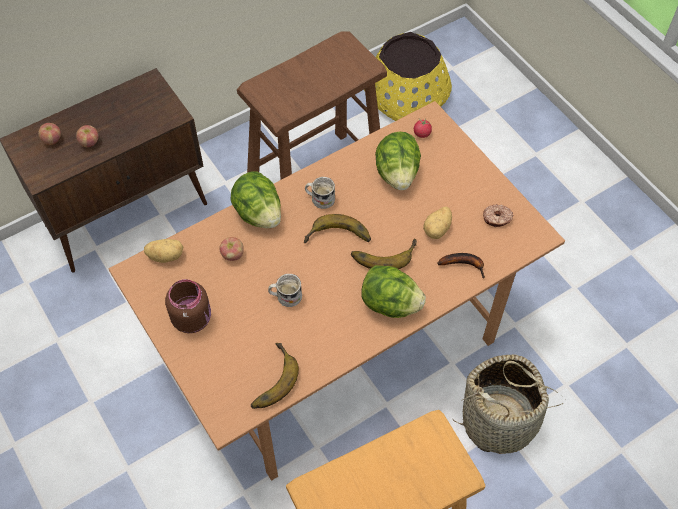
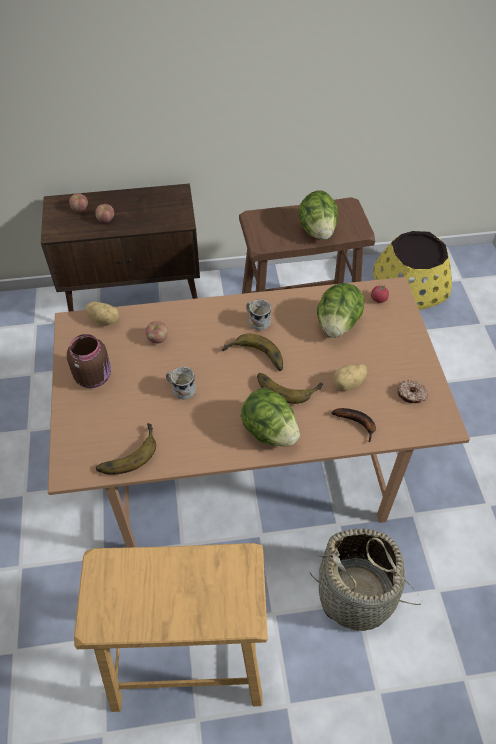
camera: 25 degrees right, 5 degrees down
lettuce [231,171,281,229] -> lettuce moved to [299,190,338,240]

